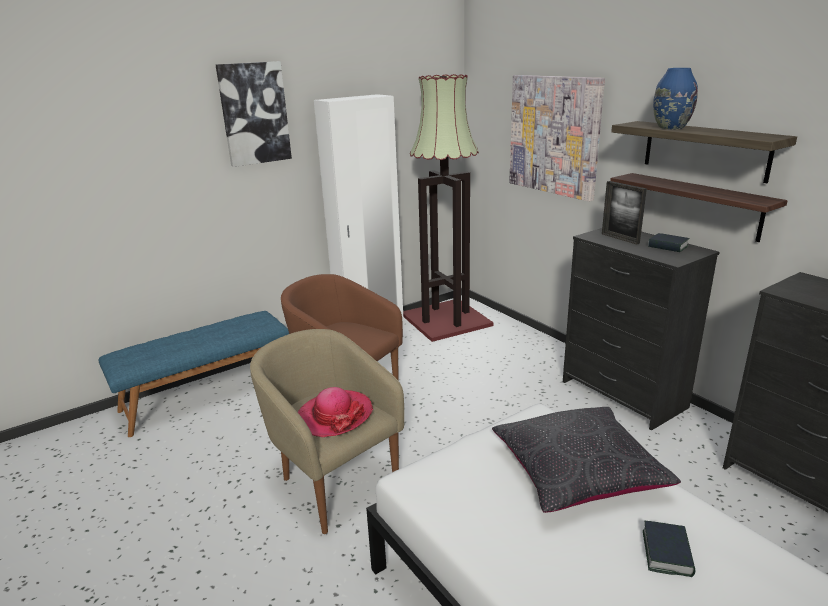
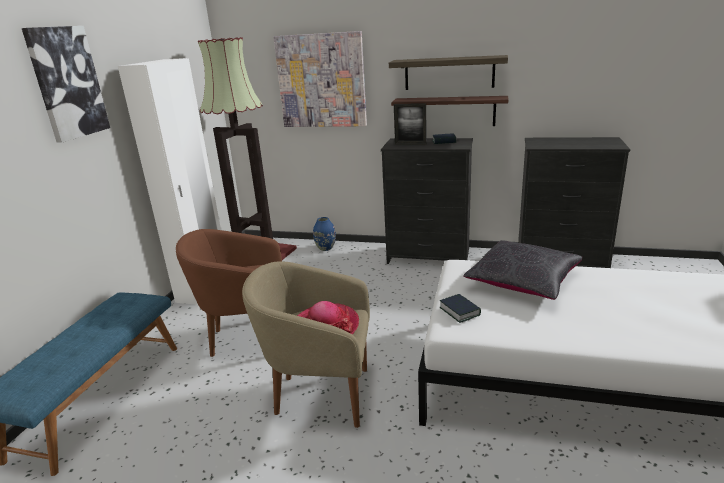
camera: 40 degrees left, 0 degrees up
book [643,521,695,577] -> book moved to [440,294,481,323]
blue vase [653,68,698,129] -> blue vase moved to [313,217,336,251]

